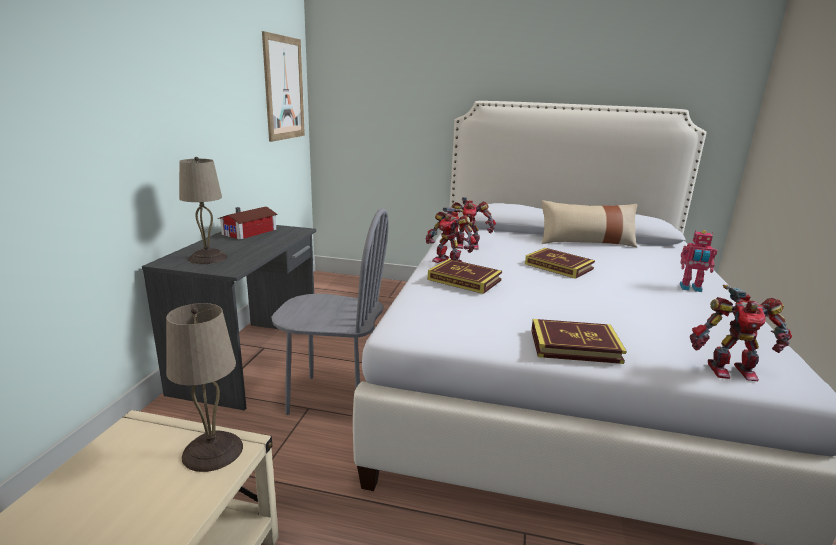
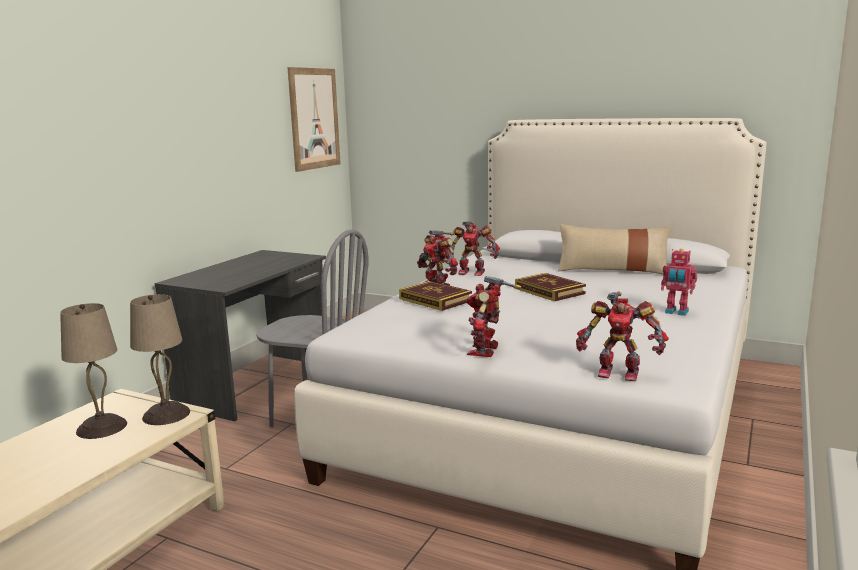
camera: 15 degrees right, 5 degrees down
beige table lamp [179,157,227,264] -> beige table lamp moved to [60,303,127,439]
toy house [218,206,278,240] -> none
book [531,319,627,364] -> toy robot [467,276,522,357]

